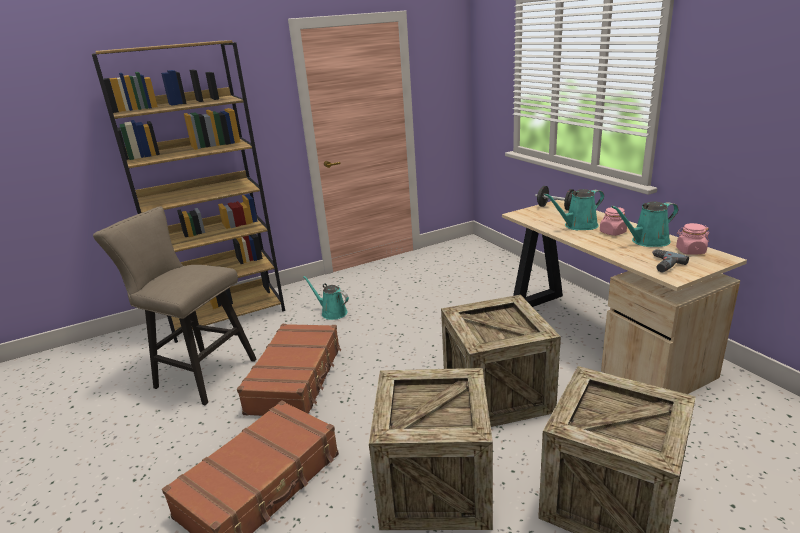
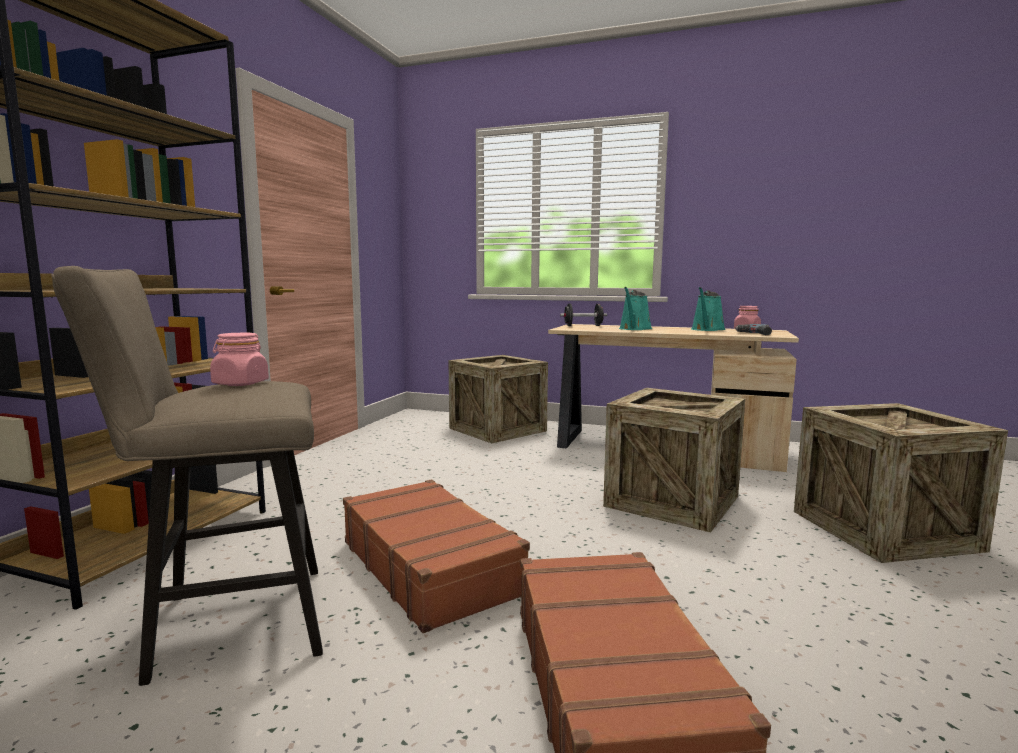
camera: 45 degrees left, 15 degrees down
turquoise watering can [303,276,349,320] -> none
crate [369,368,493,530] -> crate moved to [448,355,548,443]
pink jar [600,207,627,236] -> pink jar moved to [210,333,269,386]

